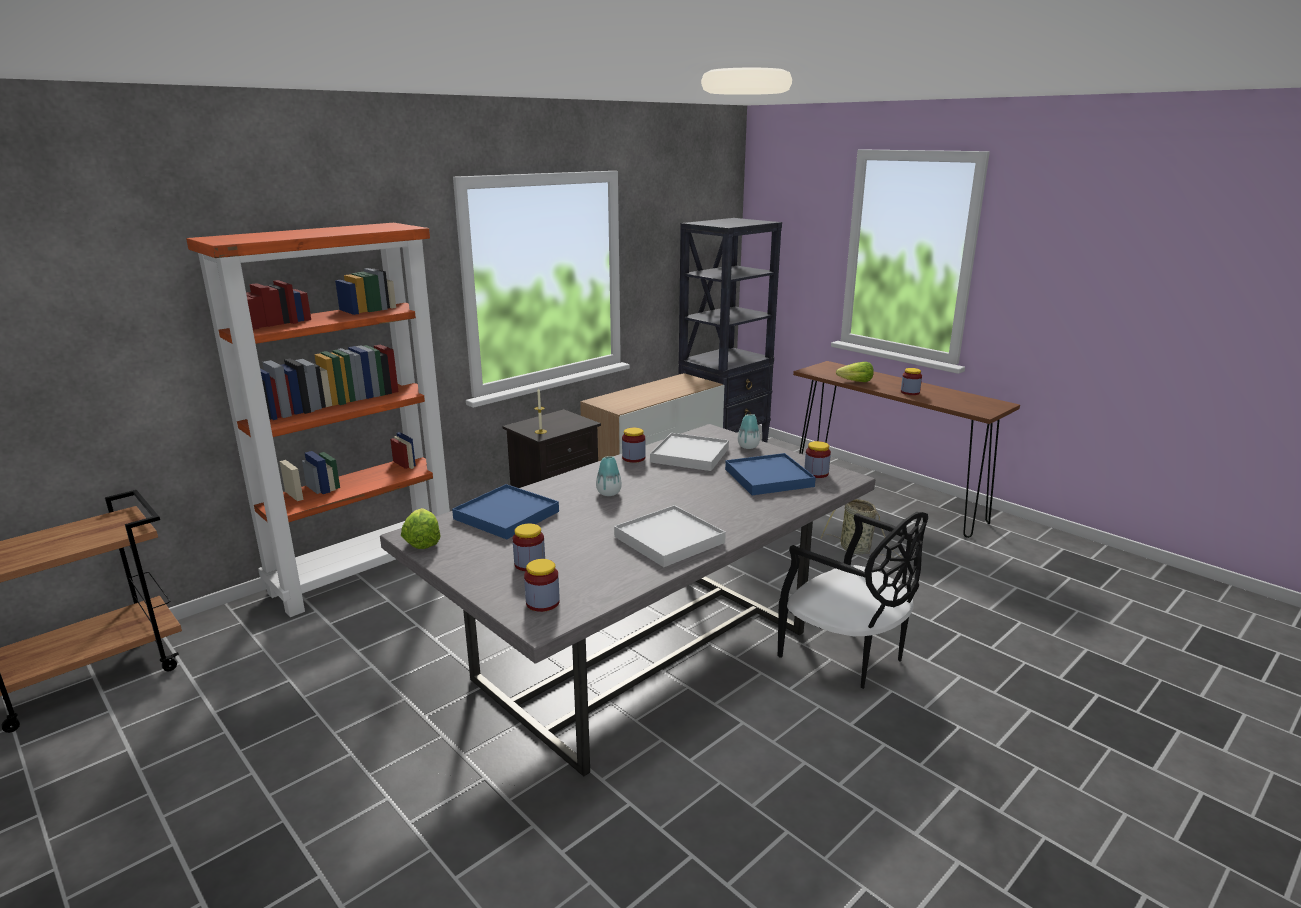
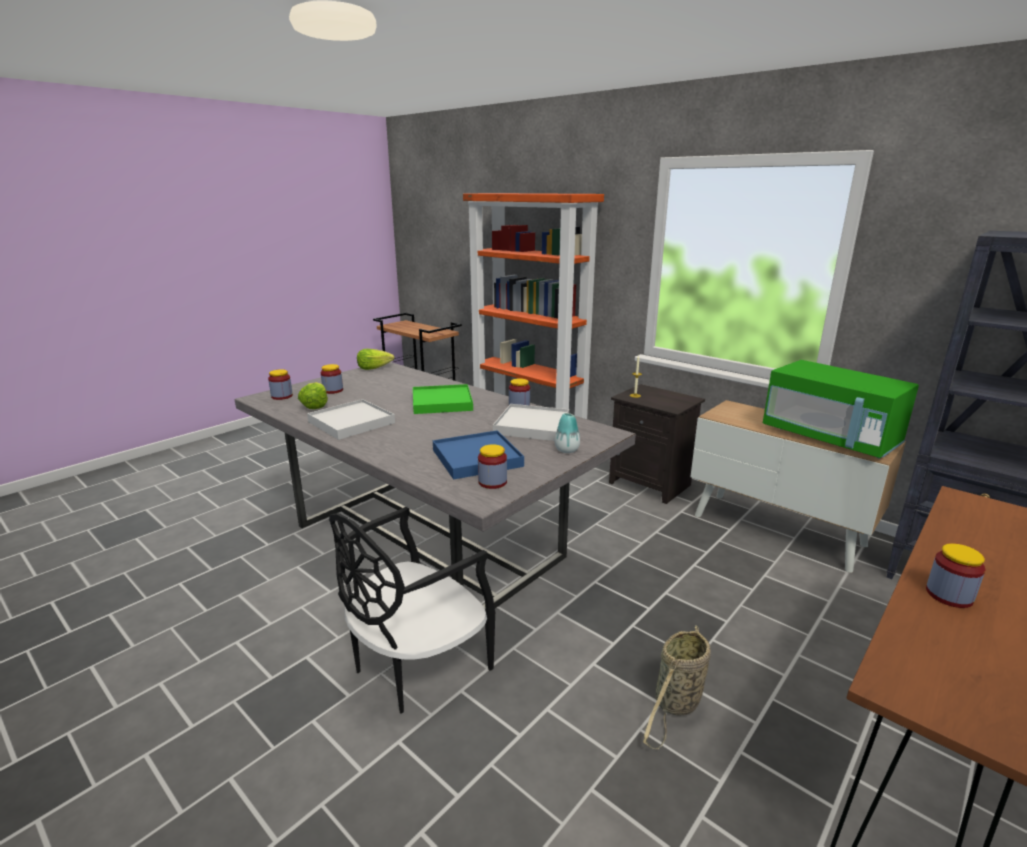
camera: 85 degrees right, 0 degrees up
blue tray [452,484,559,539] -> none
vase [596,456,622,496] -> green tray [413,384,473,414]
lettuce [836,362,874,382] -> lettuce moved to [298,382,328,409]
none -> green microwave [763,360,919,458]

